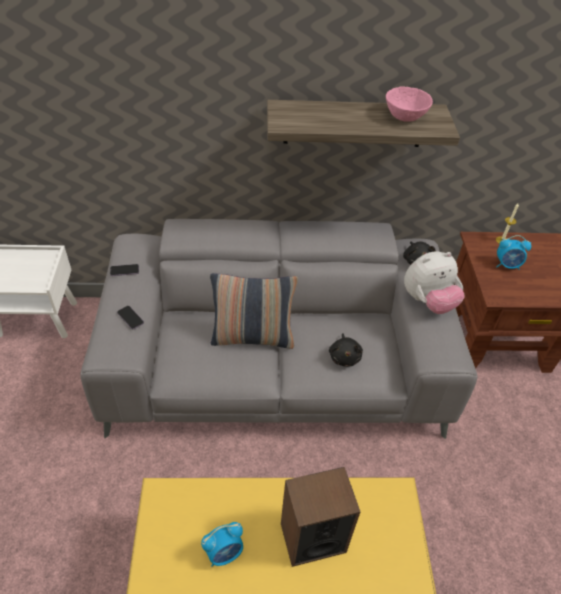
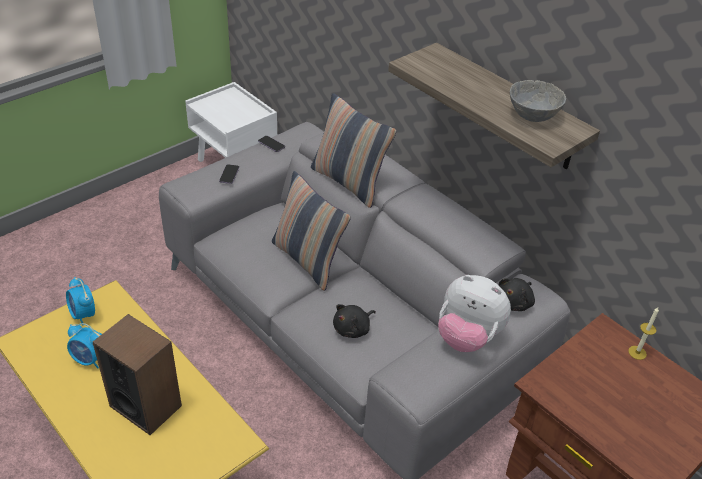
camera: 50 degrees right, 5 degrees down
pink bowl [386,86,433,122] -> grey bowl [510,80,566,122]
alarm clock [497,235,532,270] -> alarm clock moved to [66,277,95,323]
none -> pillow [311,93,396,208]

